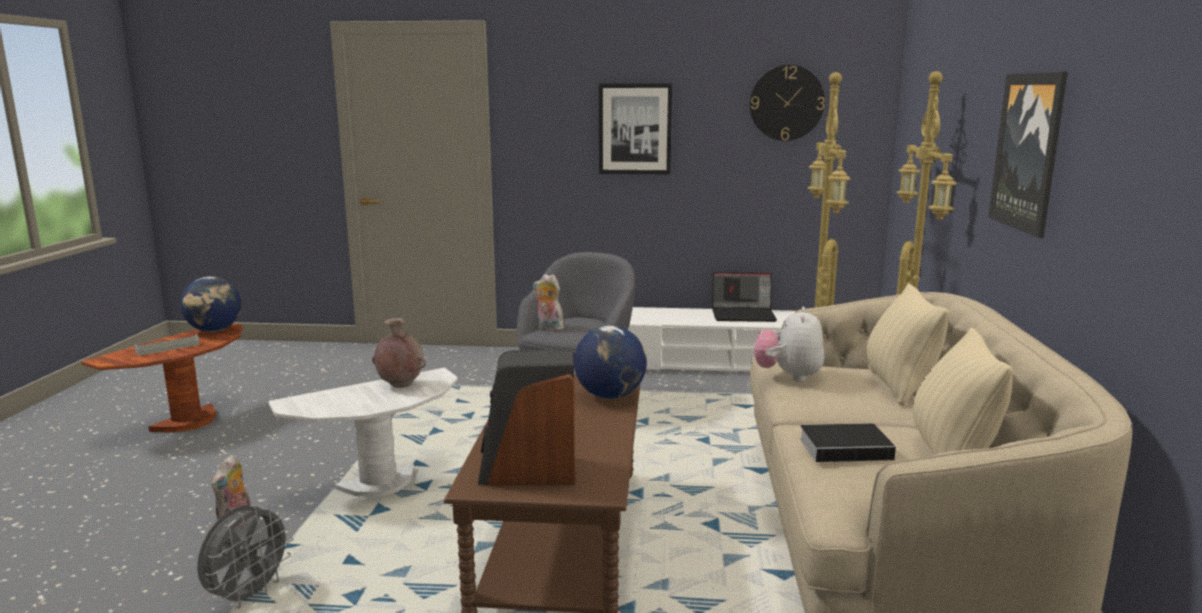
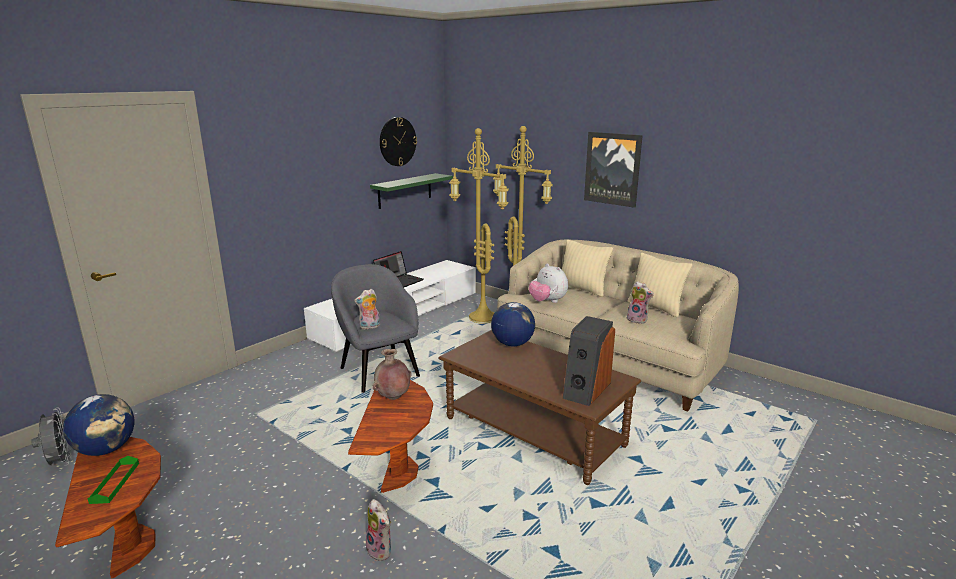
camera: 55 degrees left, 5 degrees up
grey tray [134,334,200,356] -> green tray [88,456,139,504]
grey fan [197,503,294,608] -> grey fan moved to [31,408,71,466]
white side table [268,368,458,497] -> brown side table [348,380,433,493]
picture [599,83,672,175] -> none
book [799,423,907,462] -> plush toy [627,281,654,324]
none -> green shelf [370,173,453,209]

